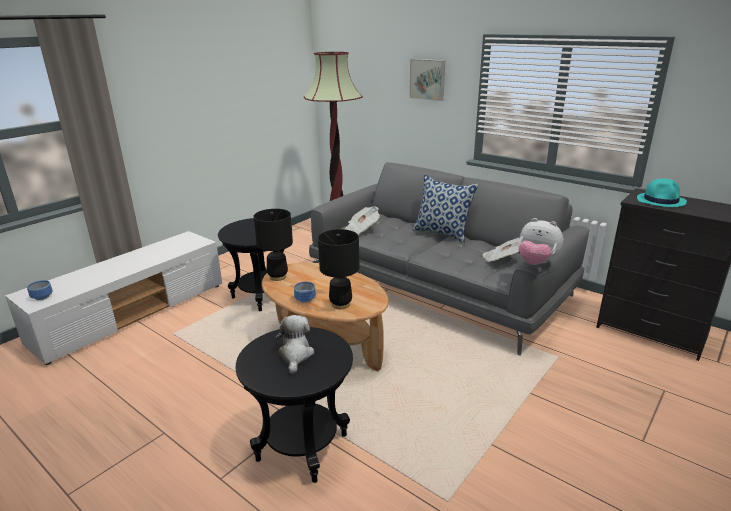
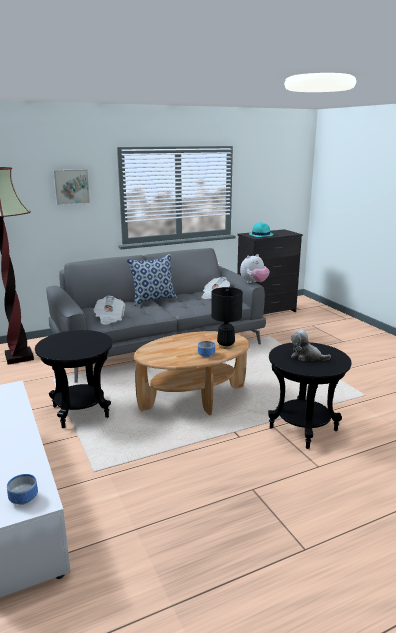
camera: 65 degrees left, 5 degrees down
black table lamp [253,209,293,281] -> none

